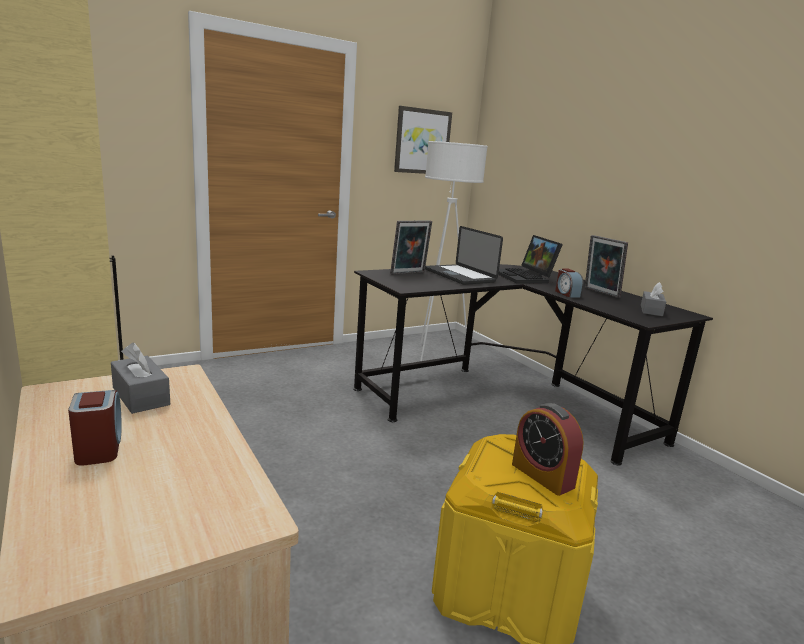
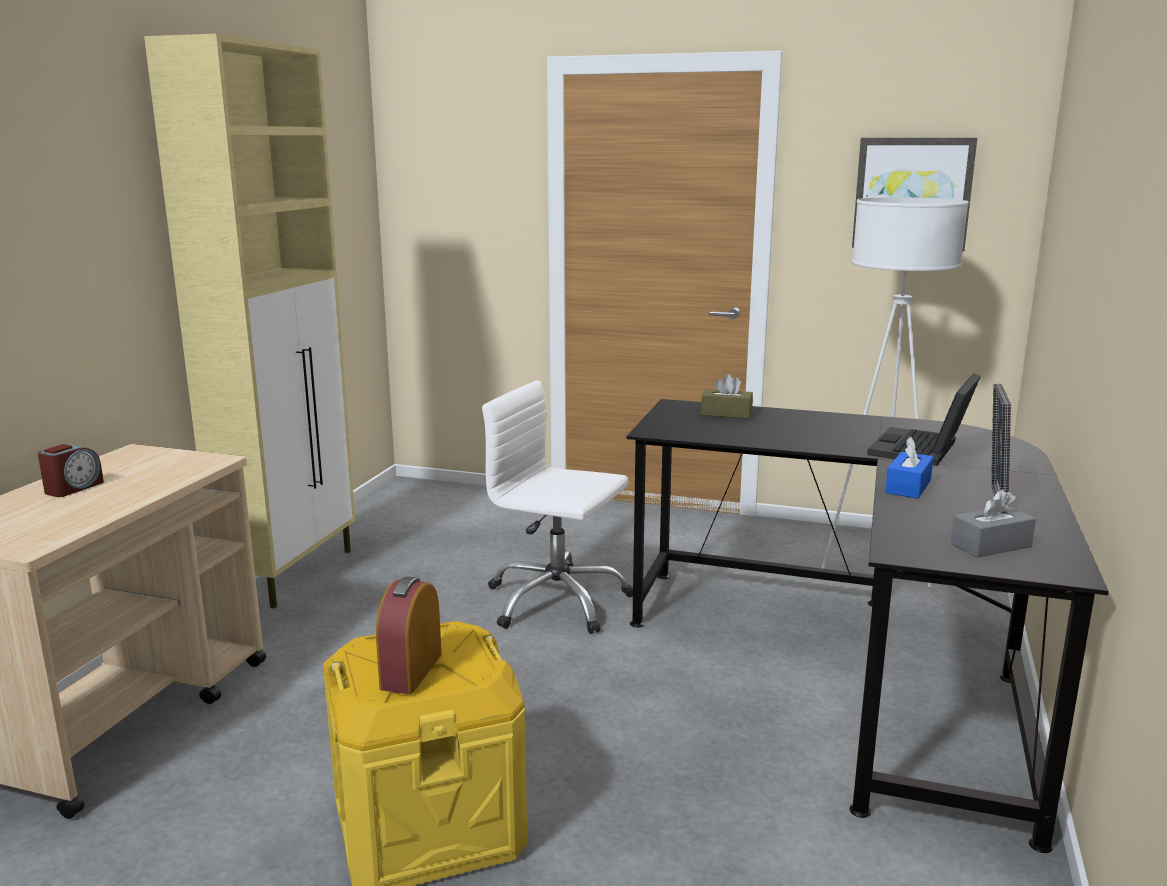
camera: 50 degrees right, 0 degrees up
grey tissue box [111,343,170,414] -> none
picture frame [390,221,432,275] -> brown tissue box [701,374,753,419]
laptop [425,226,503,285] -> none
alarm clock [555,268,584,298] -> blue tissue box [885,437,933,499]
none -> white office chair [482,380,633,634]

